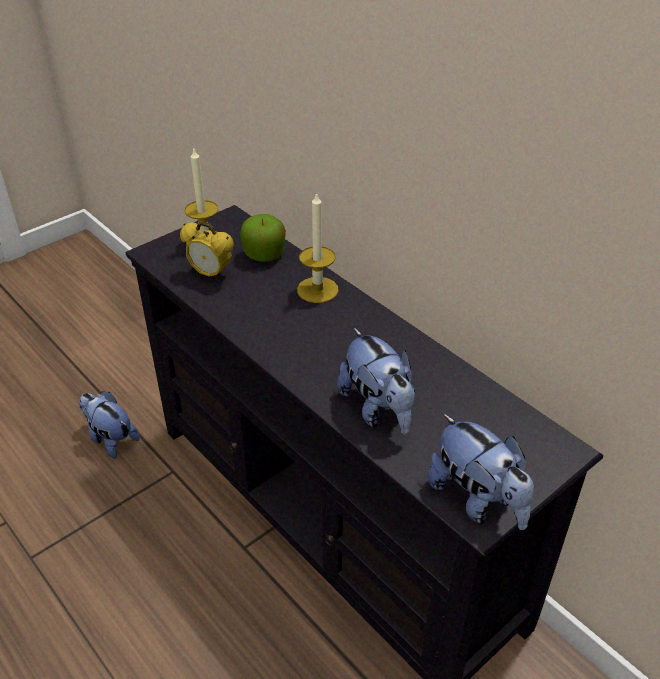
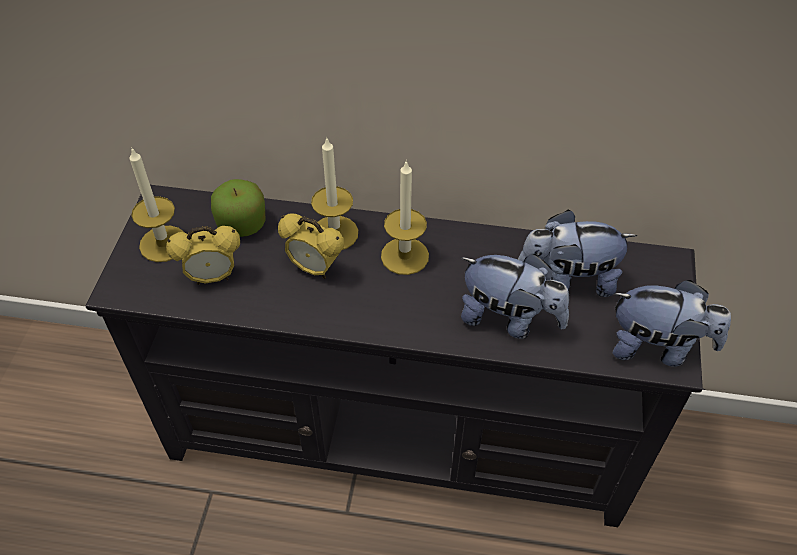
camera: 40 degrees left, 10 degrees up
plush toy [79,392,140,458] -> plush toy moved to [518,209,637,297]
none -> alarm clock [278,214,344,279]
none -> candle [381,160,429,275]

